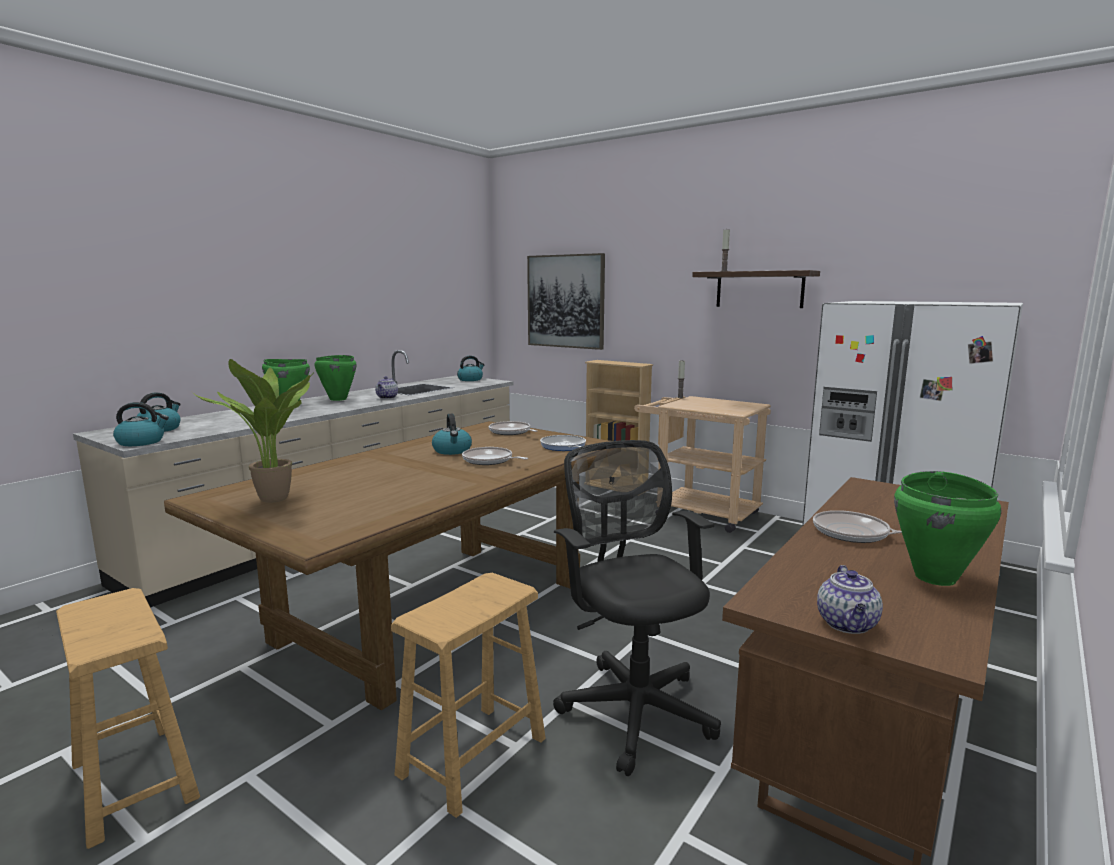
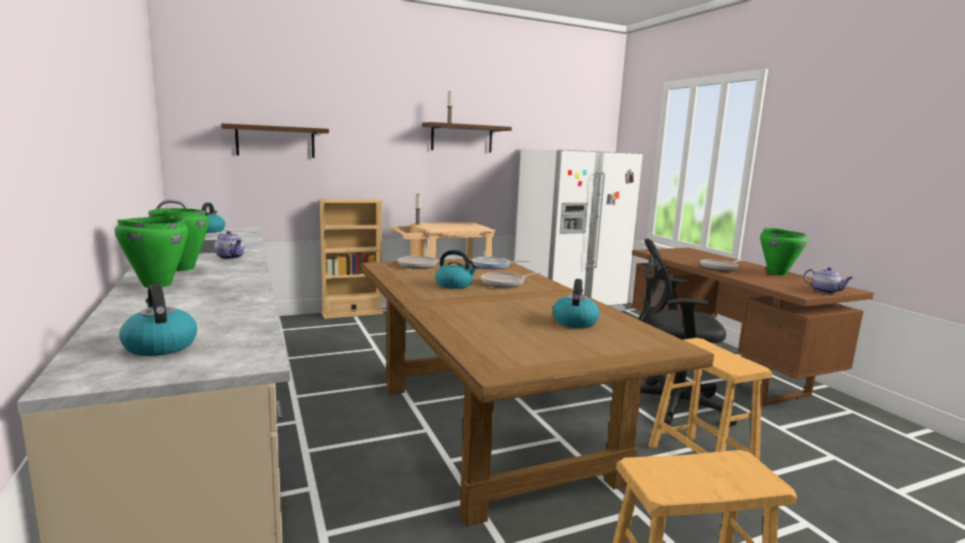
camera: 60 degrees left, 0 degrees up
kettle [113,402,169,446] -> kettle moved to [553,279,600,328]
potted plant [192,359,315,503] -> none
picture [527,253,605,350] -> shelf [221,123,329,158]

